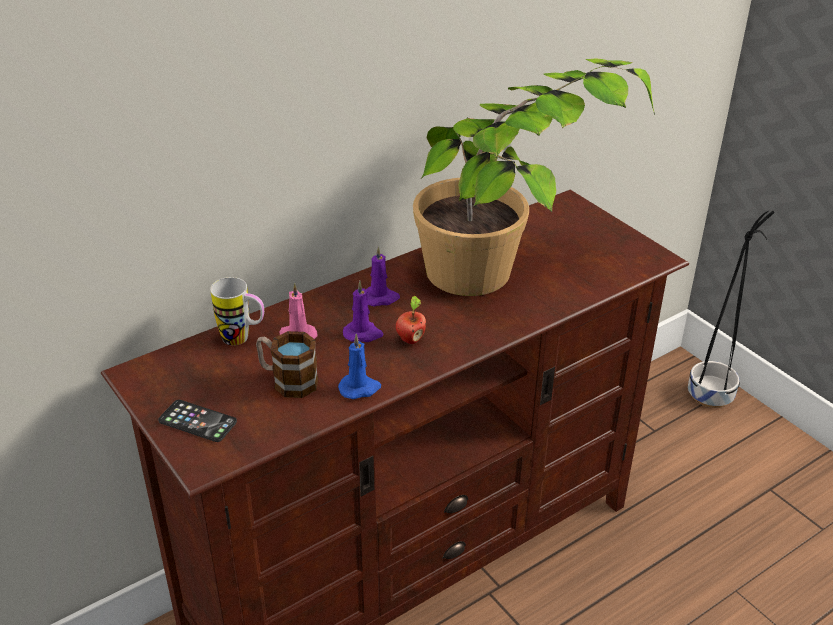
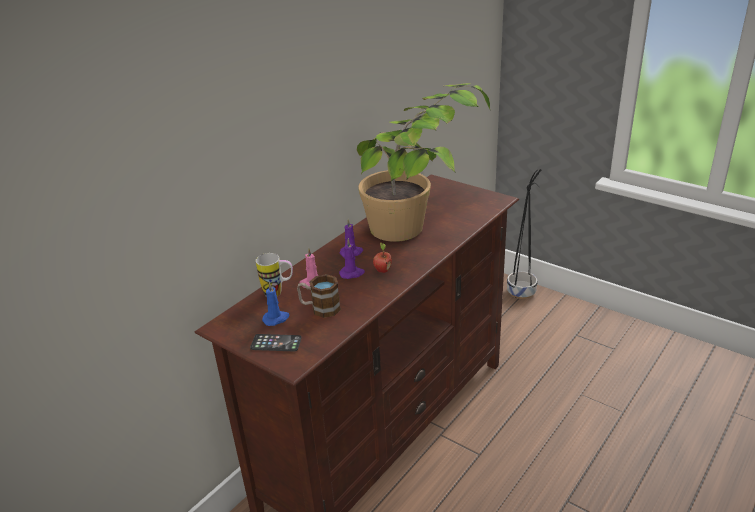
camera: 15 degrees left, 5 degrees down
blue candle [338,334,381,399] -> blue candle moved to [262,282,290,326]

